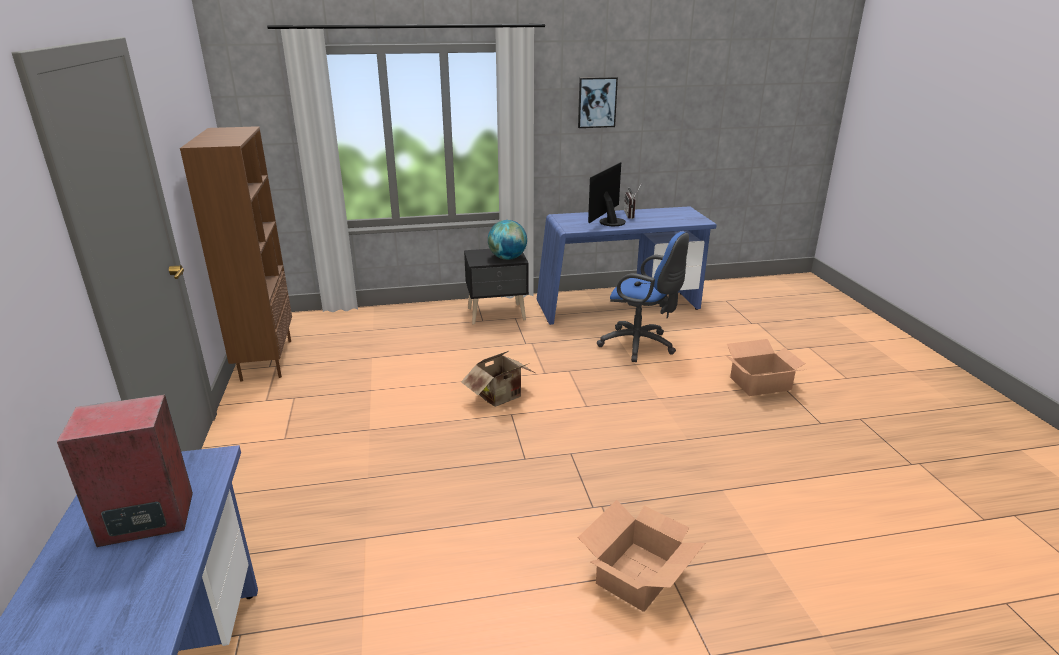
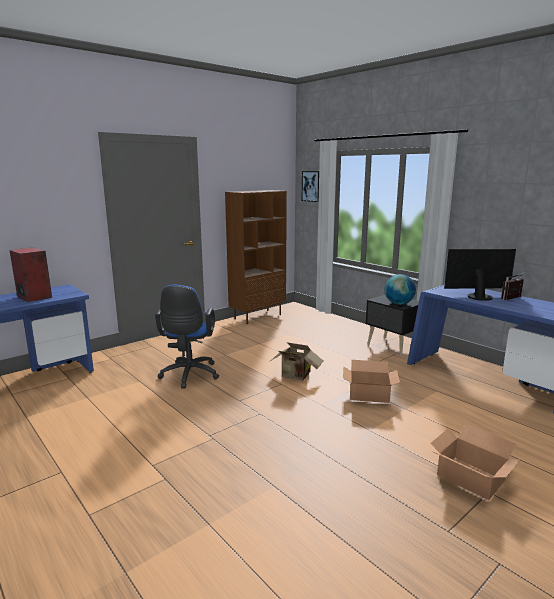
camera: 60 degrees right, 10 degrees down
picture [578,77,618,128] -> picture moved to [302,171,319,202]
cardboard box [578,500,705,612] -> cardboard box moved to [343,360,400,403]
blue office chair [597,232,689,362] -> blue office chair moved to [155,285,219,389]

